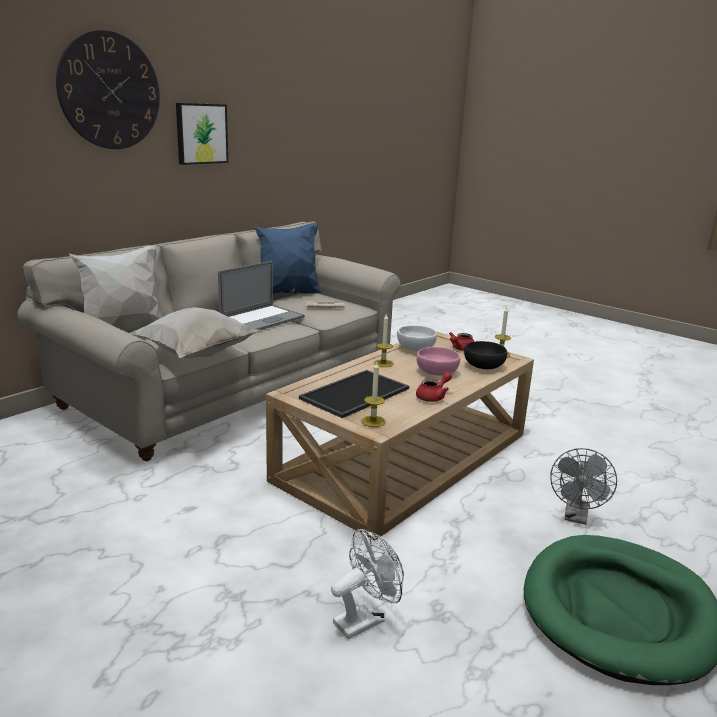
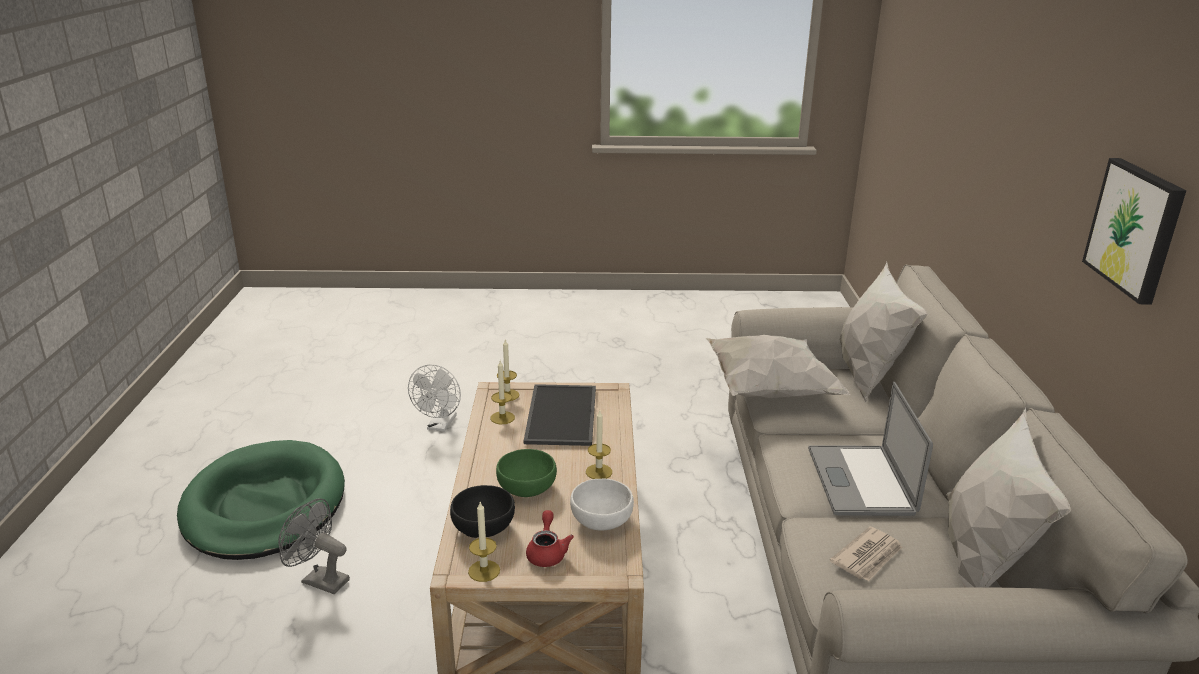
camera: 140 degrees right, 5 degrees up
wall clock [56,30,160,149] -> none
blue pillow [254,223,322,294] -> white pillow [947,407,1071,588]
pink bowl [416,347,460,376] -> green bowl [496,449,557,497]
red teapot [416,372,452,402] -> none
grey fan [550,448,617,525] -> grey fan turned 45 degrees counterclockwise [278,498,350,594]
none -> candle [491,361,515,424]

